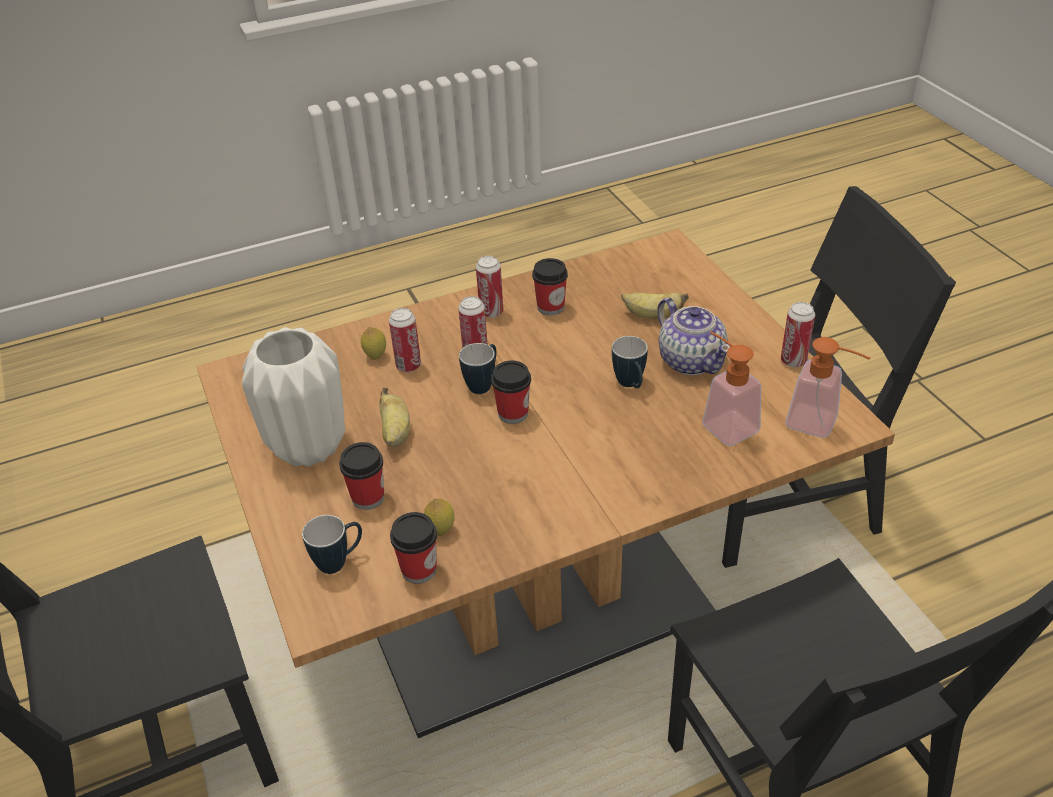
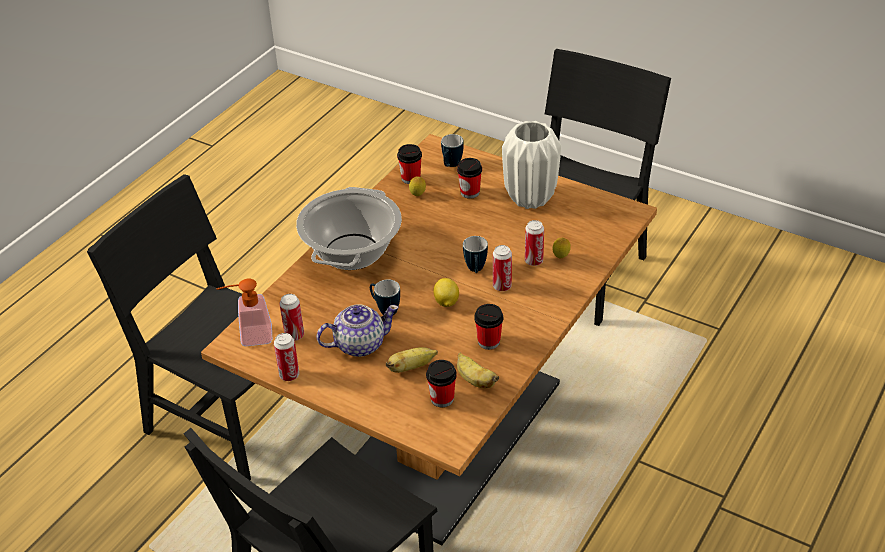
camera: 145 degrees right, 0 degrees up
banana [380,387,410,447] -> banana moved to [457,352,499,388]
can [476,256,503,318] -> can moved to [280,294,304,341]
cup [491,360,531,424] -> cup moved to [426,360,457,407]
teapot [657,298,731,375] -> teapot turned 135 degrees clockwise [316,304,399,357]
soap dispenser [702,332,761,446] -> none
none -> cooking pot [296,187,402,270]
none -> lemon [433,278,459,307]

